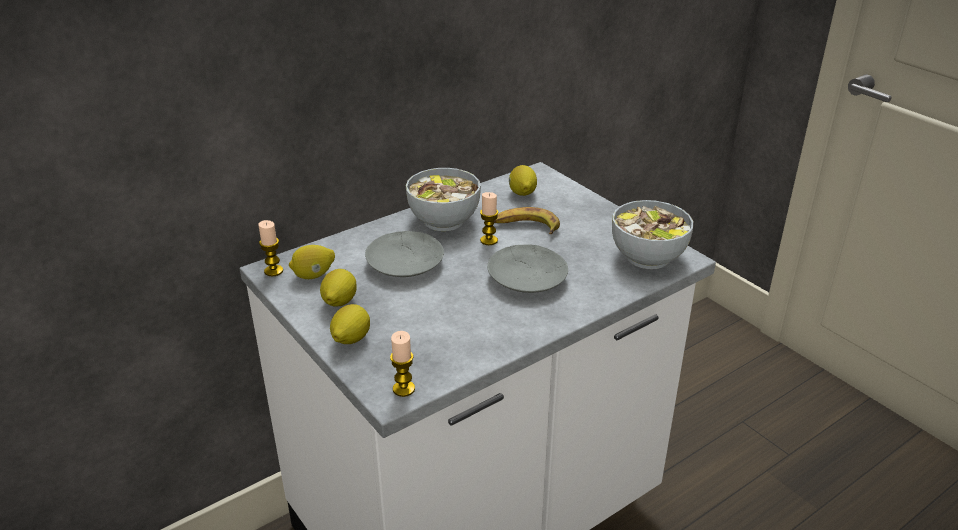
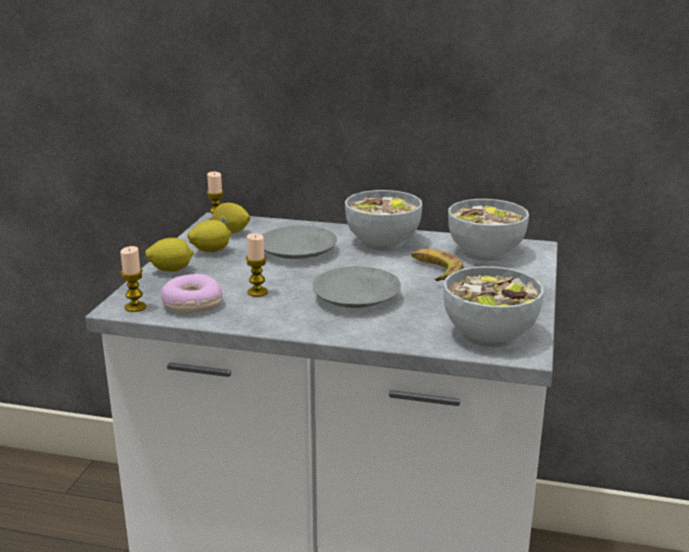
camera: 50 degrees right, 10 degrees down
candle [480,192,499,245] -> candle moved to [246,233,268,297]
lemon [509,165,537,196] -> bowl [448,199,529,261]
none -> donut [161,274,223,313]

